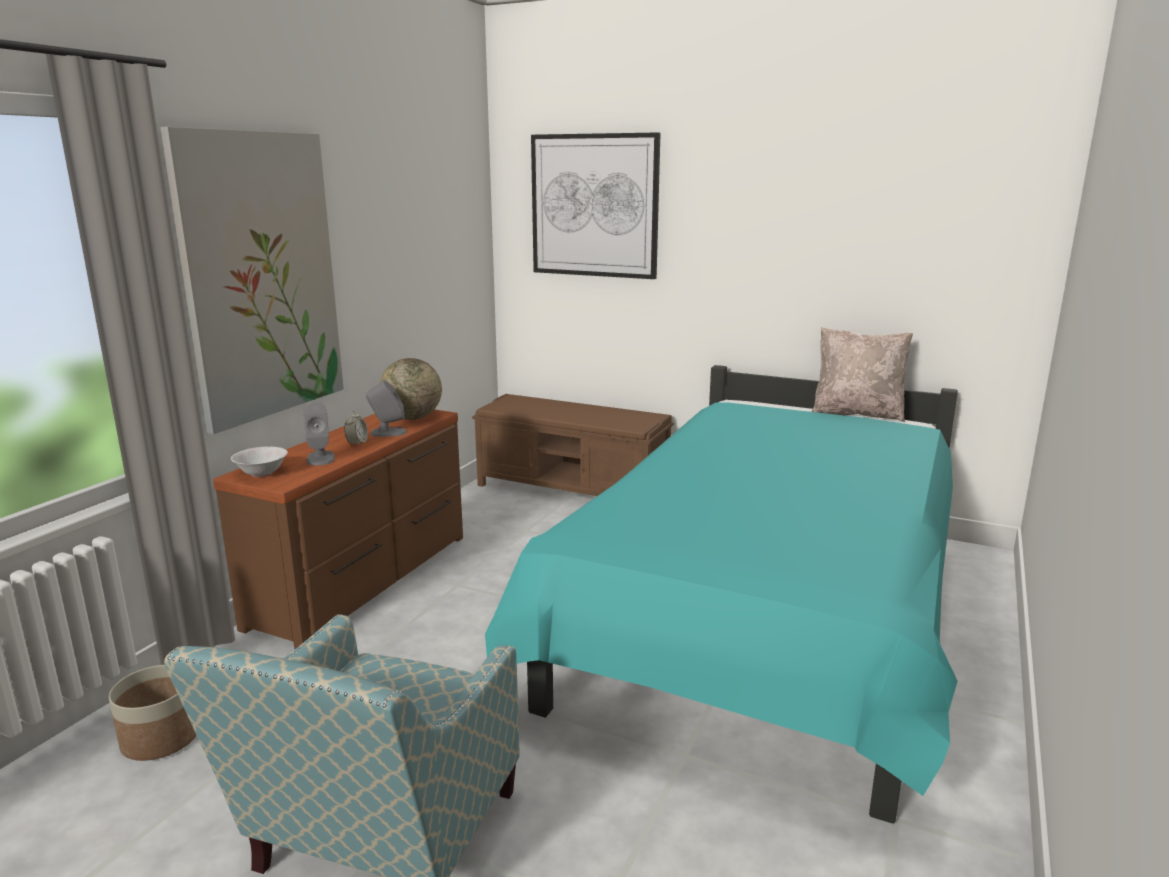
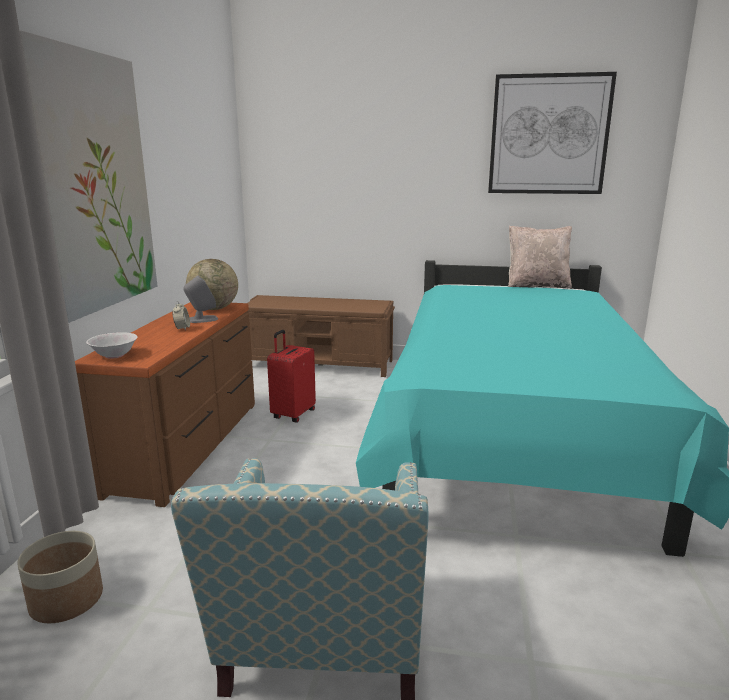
camera: 15 degrees left, 0 degrees up
grey speaker [304,402,335,465] -> none
picture [531,132,661,279] -> picture moved to [488,72,617,194]
none -> red suitcase [267,330,316,423]

